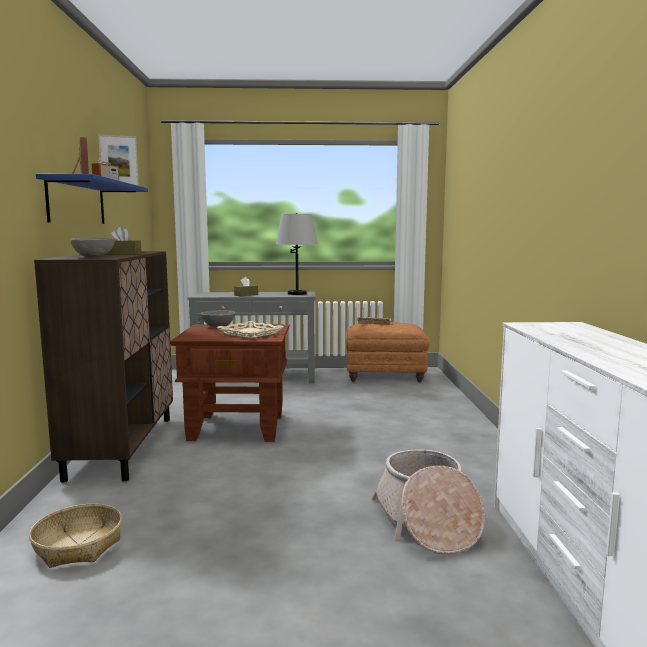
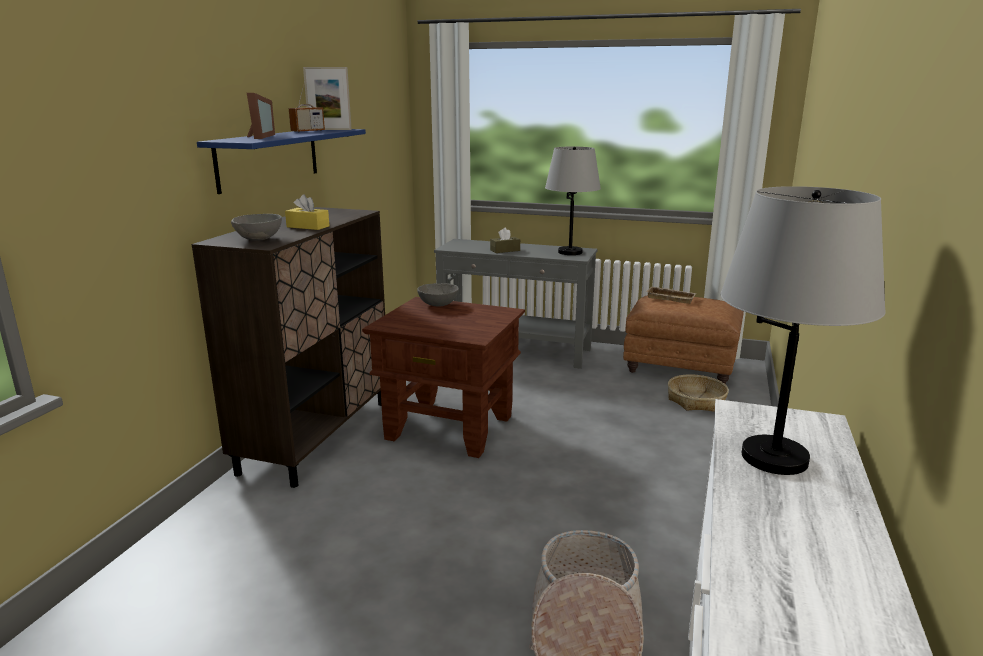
camera: 20 degrees right, 10 degrees up
basket [29,504,122,568] -> basket moved to [668,374,729,412]
brown tissue box [105,227,142,255] -> yellow tissue box [285,194,329,230]
beige tray [216,321,284,339] -> none
none -> grey table lamp [720,186,886,475]

